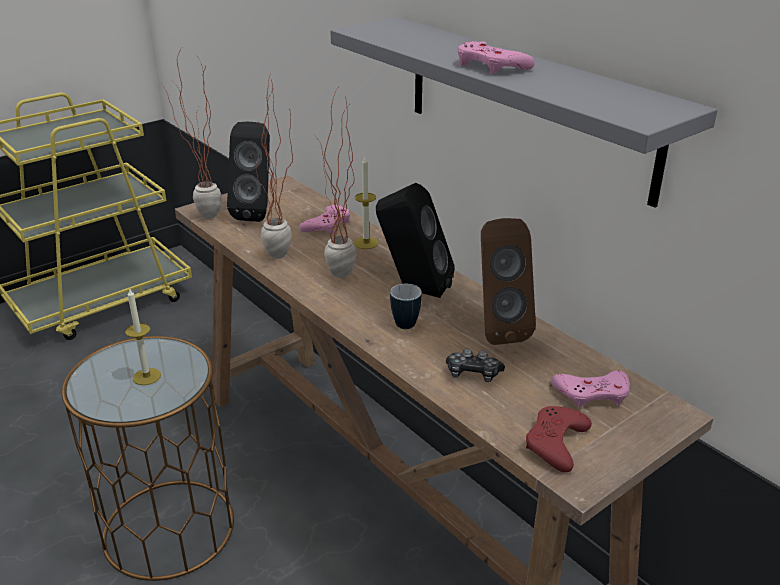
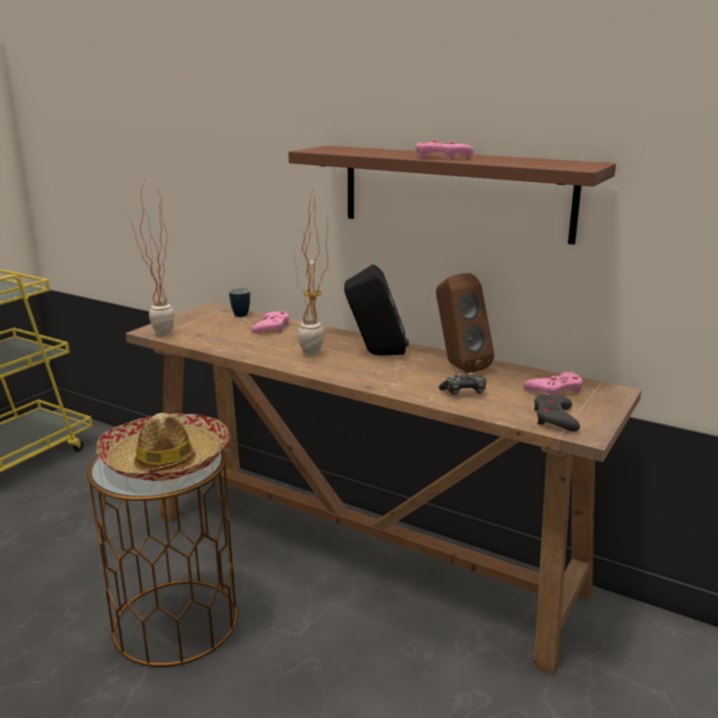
camera: 20 degrees left, 10 degrees down
candle [125,288,161,385] -> hat [96,413,230,481]
black speaker [227,122,270,222] -> none
potted plant [252,73,293,259] -> none
grey shelf [330,17,718,208] -> brown shelf [288,146,616,245]
mug [390,284,422,329] -> mug moved to [229,288,250,317]
red game controller [526,406,592,473] -> grey game controller [534,395,580,432]

